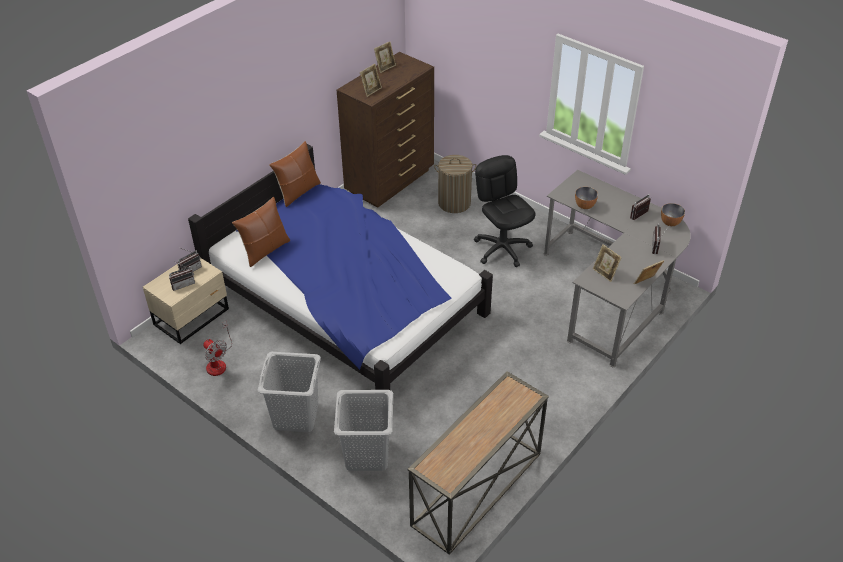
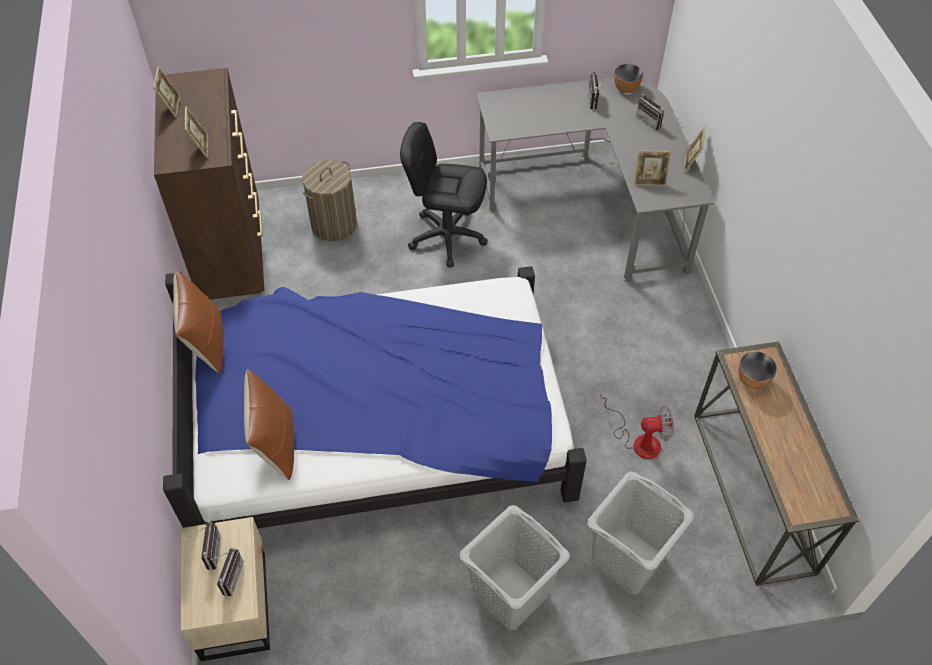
camera: 50 degrees left, 10 degrees up
fan [203,321,232,376] -> fan moved to [600,392,674,459]
bowl [575,187,598,209] -> bowl moved to [739,351,777,389]

